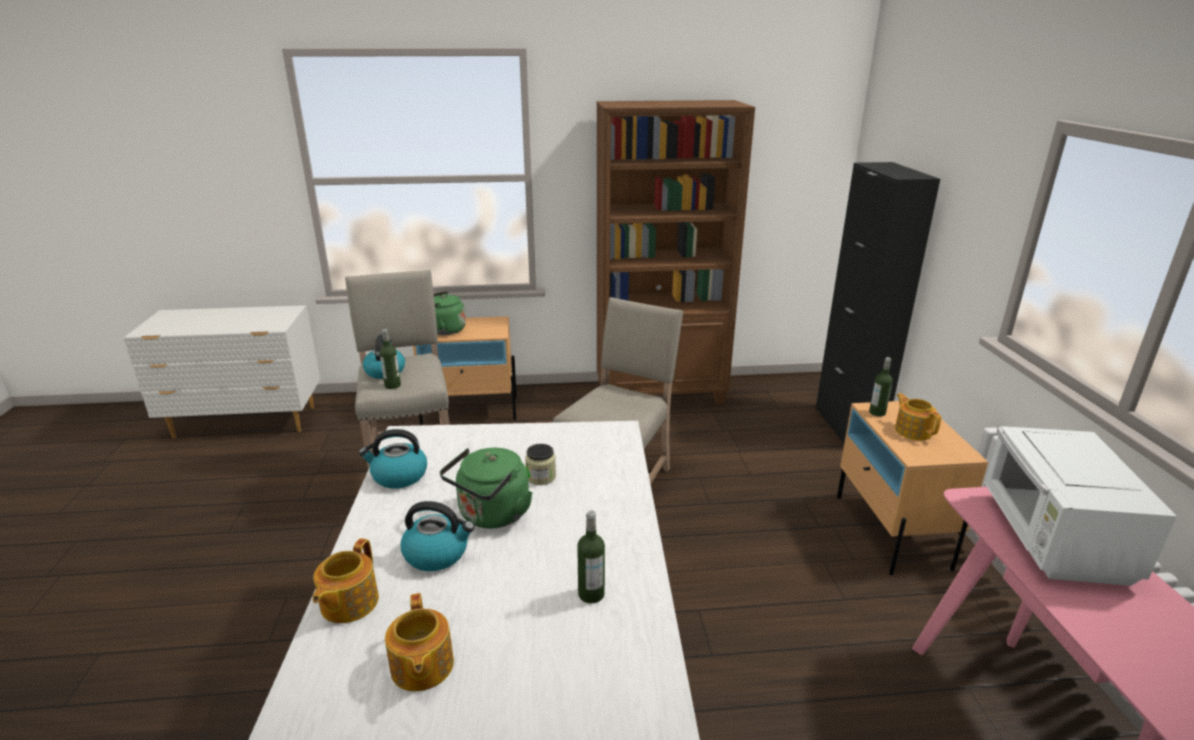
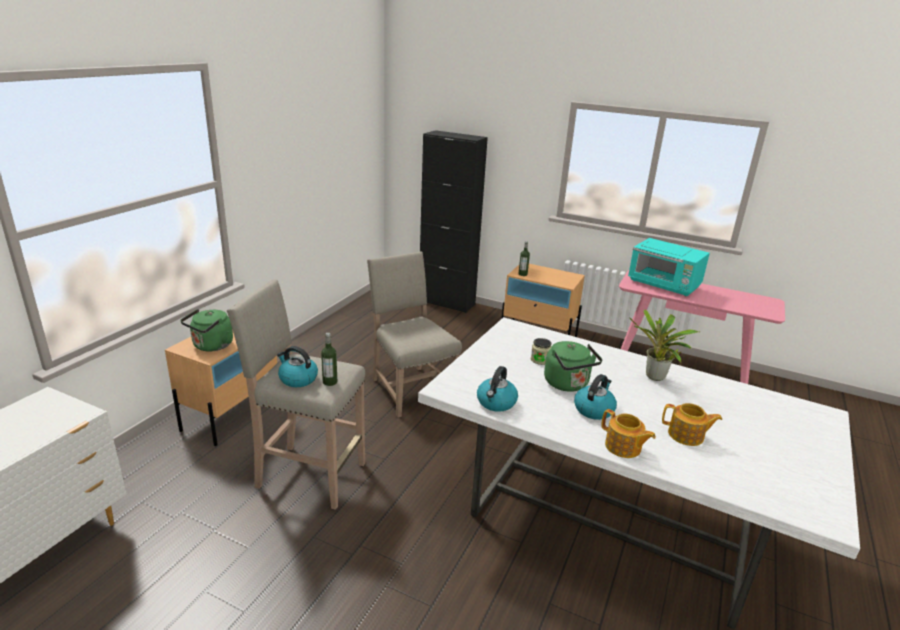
camera: 60 degrees left, 0 degrees up
bottle [577,511,605,603] -> potted plant [629,310,700,381]
brown bookcase [596,100,755,405] -> none
teapot [895,393,941,440] -> none
white microwave [984,426,1177,586] -> turquoise microwave [628,238,710,296]

